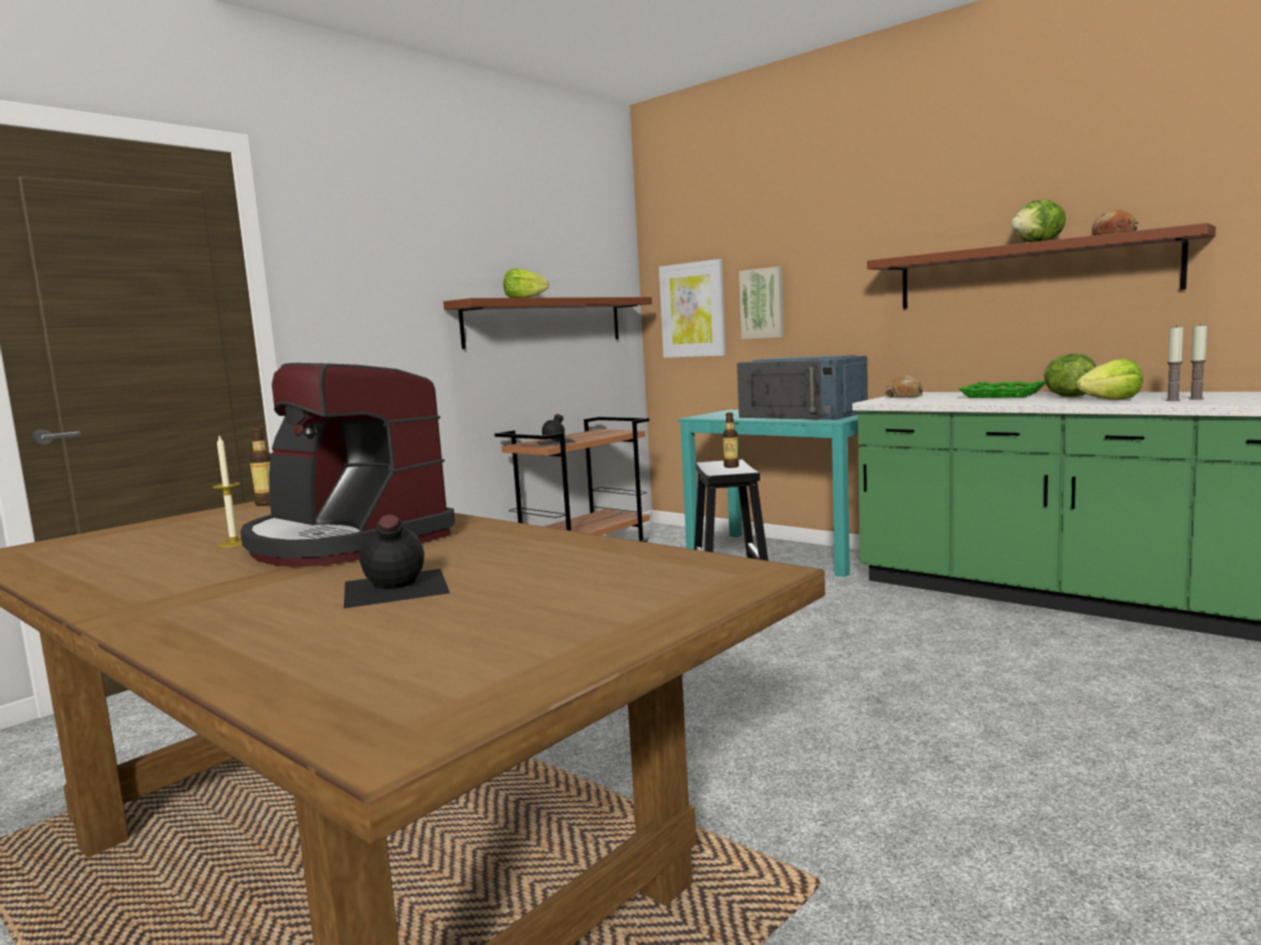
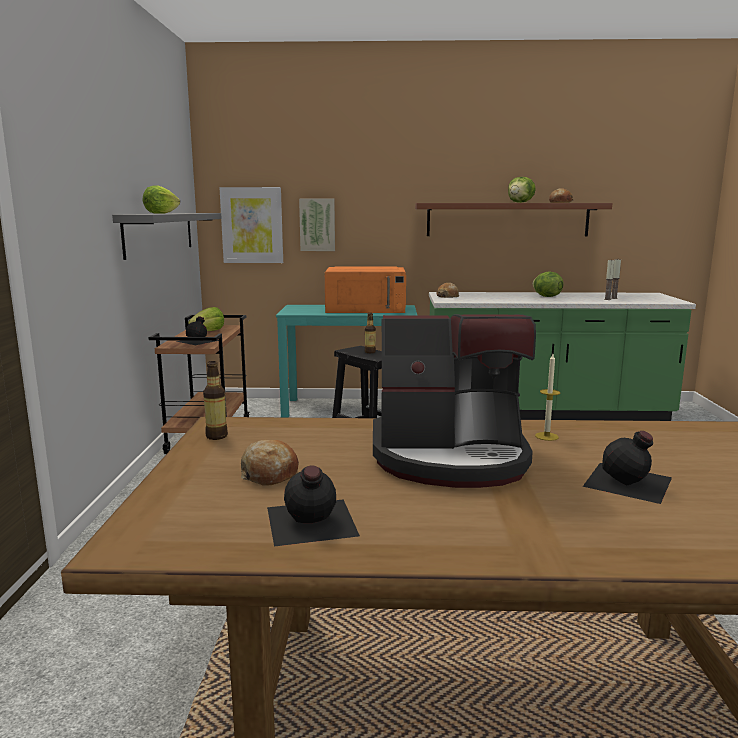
camera: 40 degrees left, 5 degrees up
candle [212,435,242,547] -> candle moved to [535,354,560,441]
brown shelf [443,297,652,349] -> grey shelf [112,213,222,260]
blue microwave [737,355,868,420] -> orange microwave [325,266,406,313]
green tray [959,381,1045,398] -> none
lettuce [1076,359,1143,400] -> lettuce moved to [188,307,224,331]
none -> bread [241,440,299,485]
none -> black bottle [267,465,360,547]

